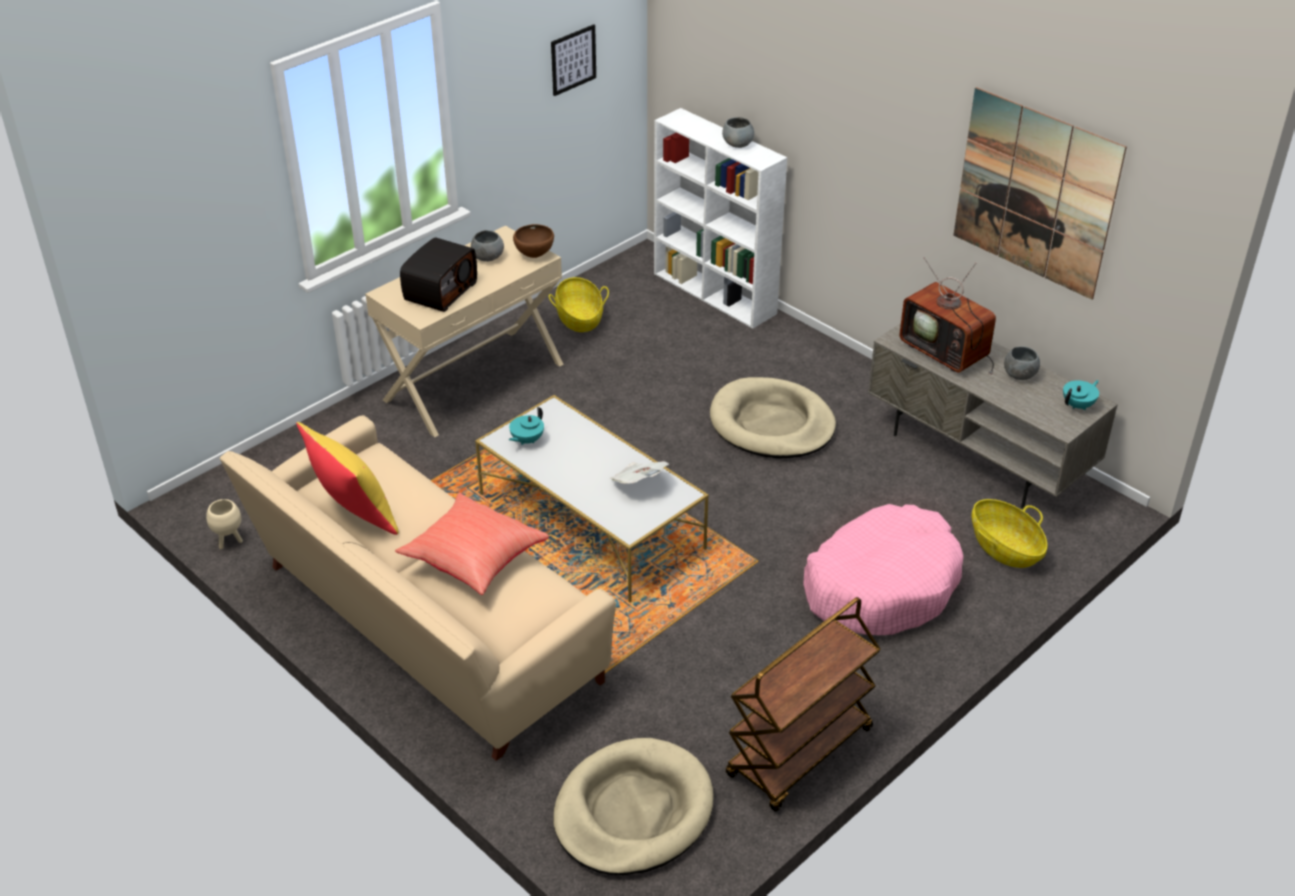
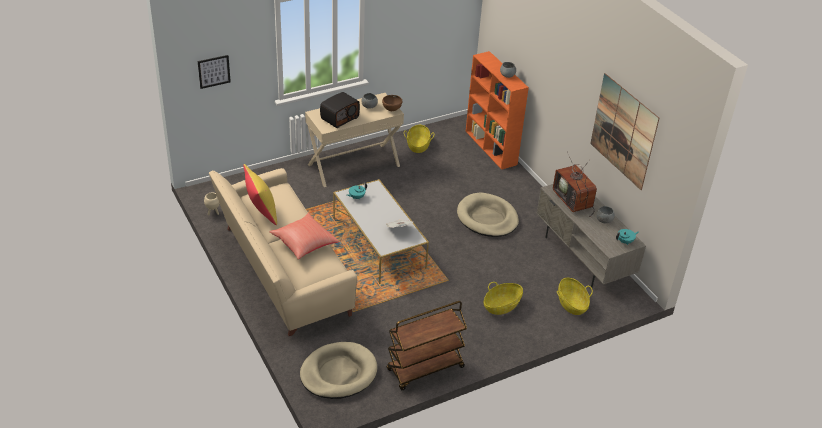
camera: 15 degrees right, 0 degrees up
picture [551,24,596,96] -> picture moved to [198,55,231,89]
white bookcase [654,108,787,329] -> orange bookcase [465,51,529,170]
pink dog bed [803,504,964,635] -> basket [484,282,523,315]

